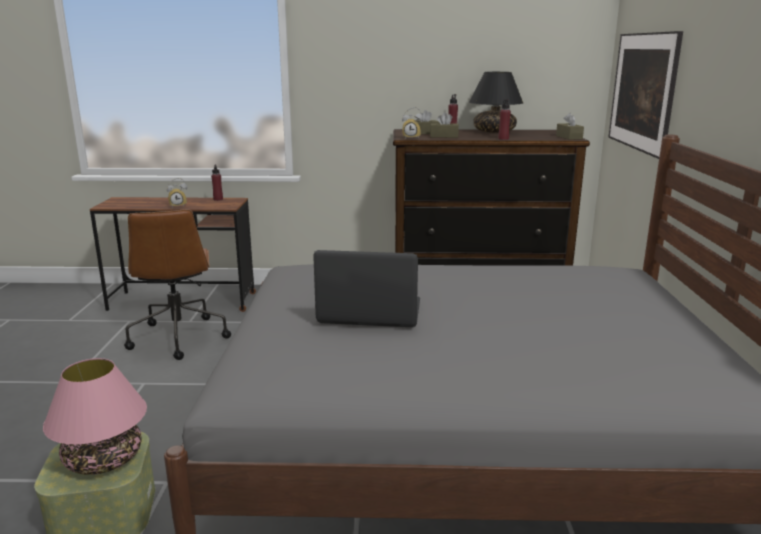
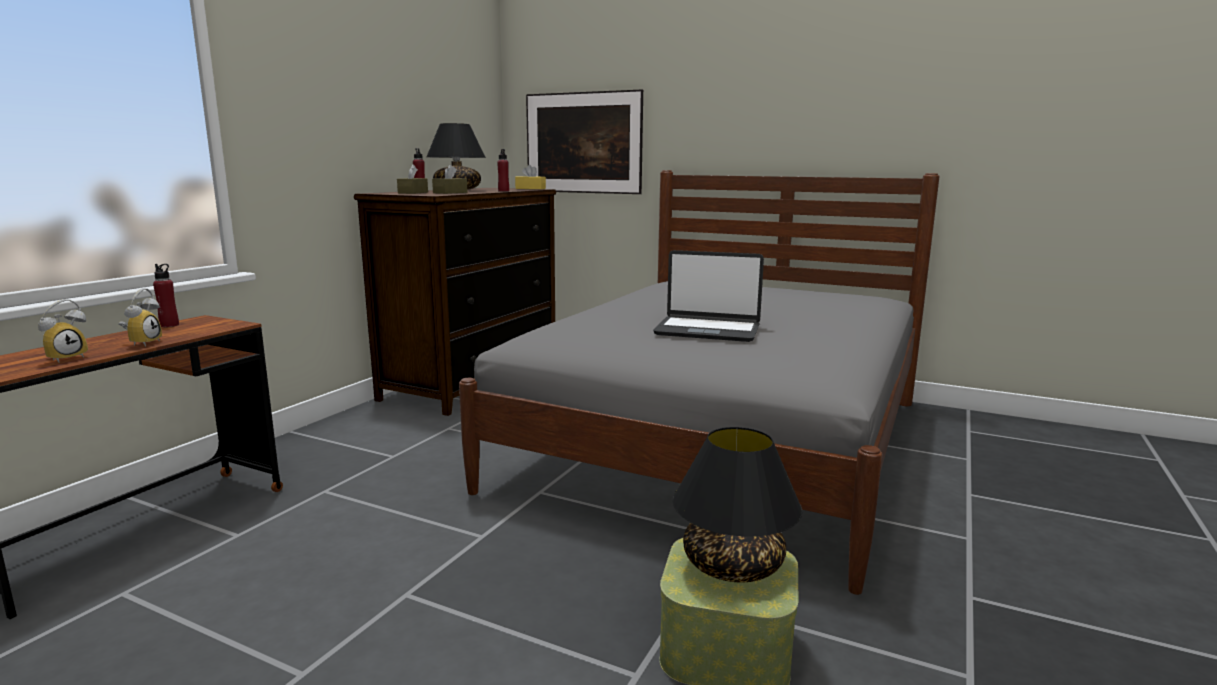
camera: 65 degrees left, 5 degrees down
pink table lamp [43,358,147,475] -> black table lamp [672,427,803,583]
brown office chair [124,209,231,360] -> none
laptop [313,250,420,327] -> laptop turned 105 degrees counterclockwise [653,250,764,342]
alarm clock [402,107,423,139] -> alarm clock moved to [38,299,88,363]
brown tissue box [556,113,584,140] -> yellow tissue box [515,165,546,189]

